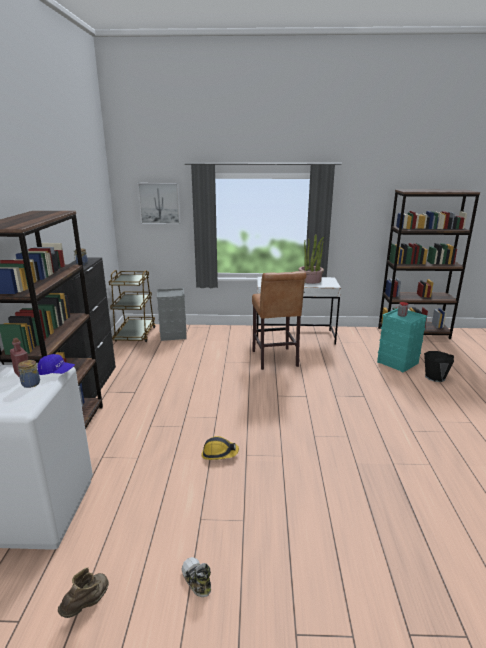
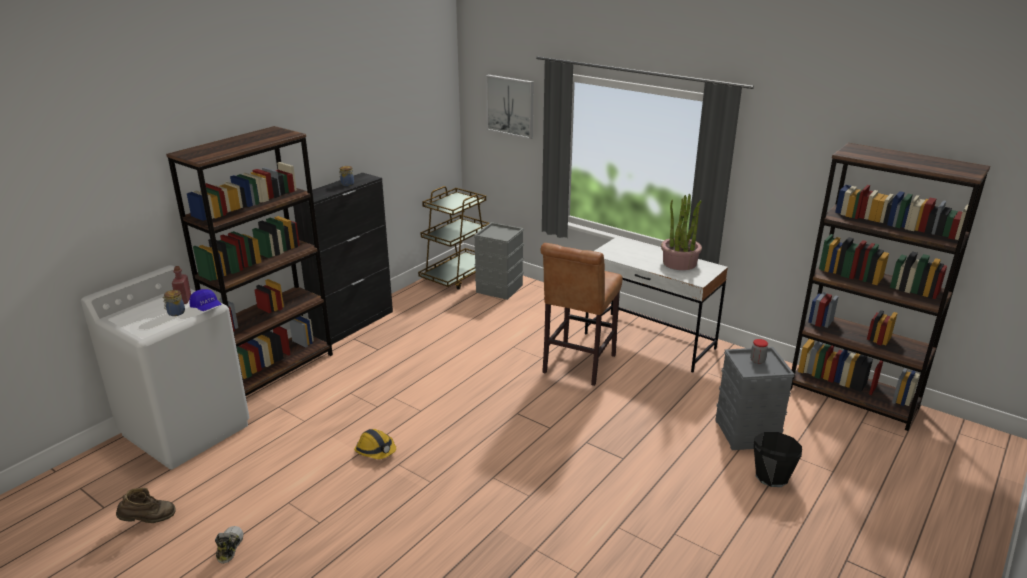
camera: 35 degrees right, 5 degrees up
turquoise storage box [377,308,427,373] -> grey storage box [715,347,795,450]

